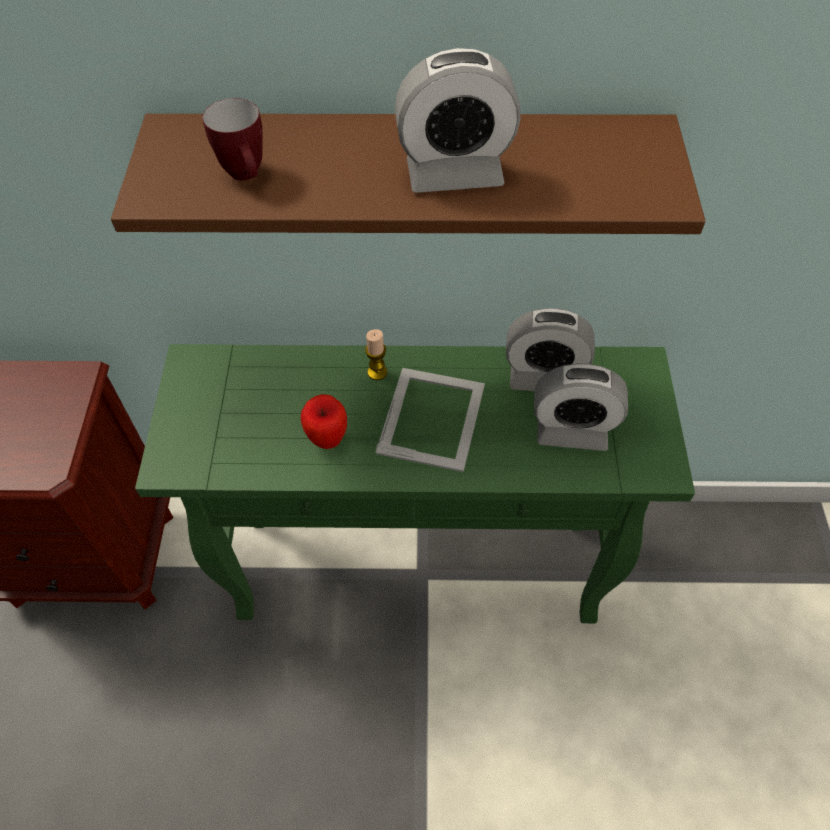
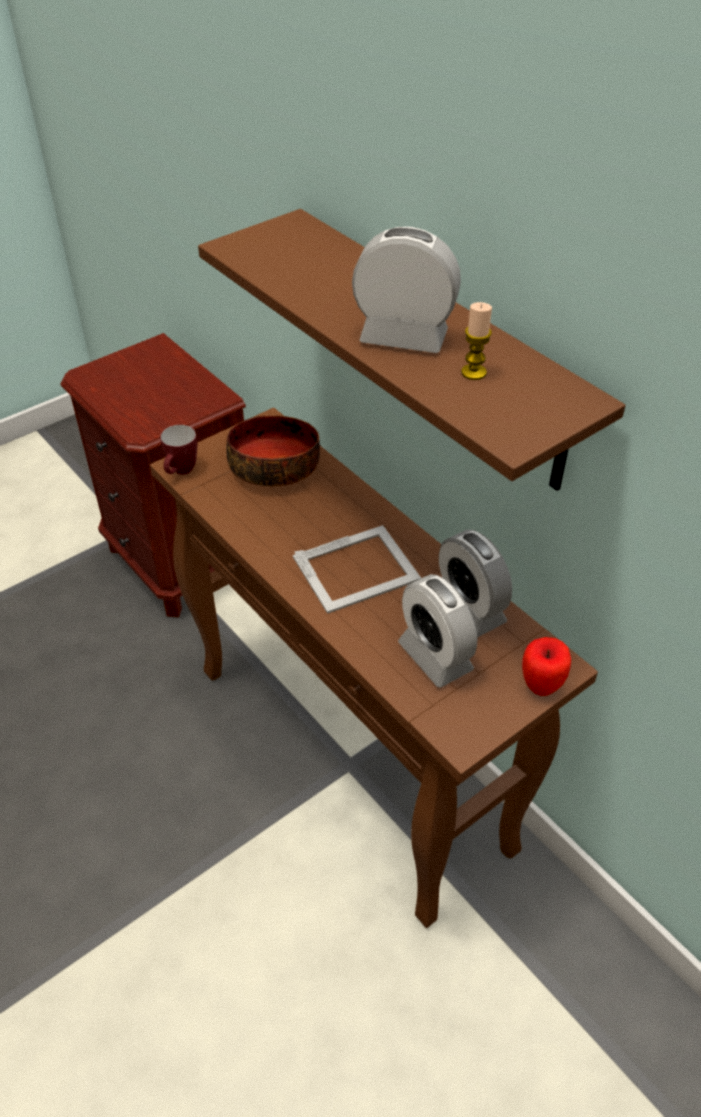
camera: 50 degrees right, 10 degrees down
green console table [135,344,695,623] -> brown console table [150,408,598,928]
mug [202,98,263,181] -> mug moved to [160,425,197,475]
apple [301,394,347,449] -> apple moved to [522,637,571,696]
candle [365,329,387,380] -> candle moved to [461,302,492,380]
alarm clock [395,48,521,193] -> alarm clock turned 150 degrees clockwise [352,227,461,353]
none -> bowl [226,415,320,487]

